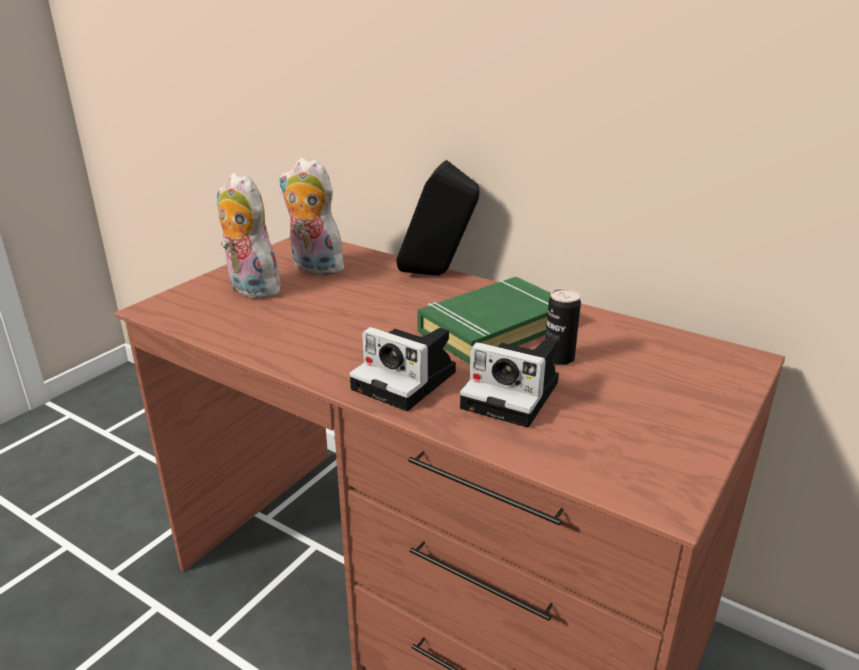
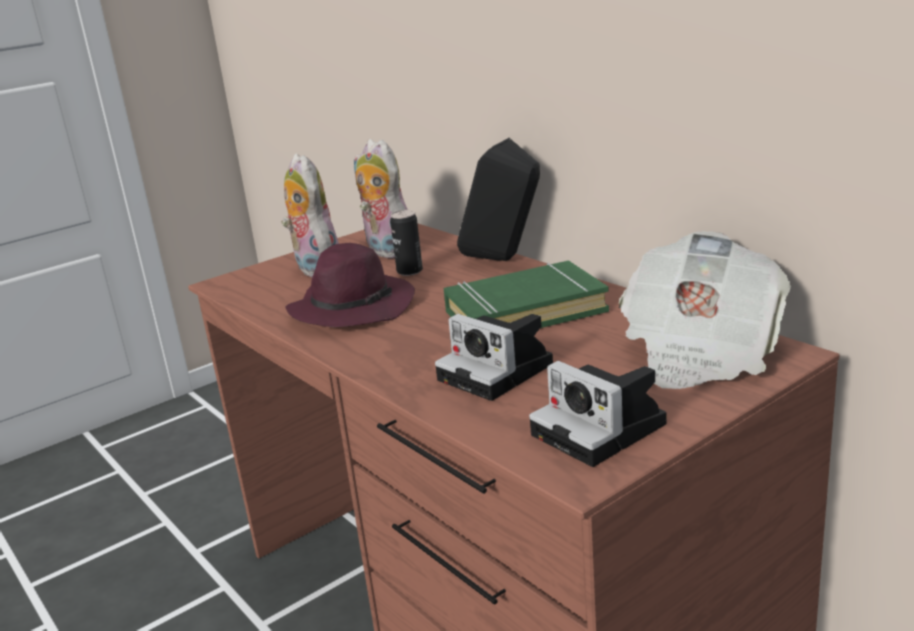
camera: 20 degrees right, 5 degrees down
camera [350,327,456,411] -> camera moved to [529,361,667,467]
can [546,289,581,365] -> can moved to [390,210,423,276]
none -> purple hat [285,243,415,327]
none -> newspaper [619,231,791,389]

